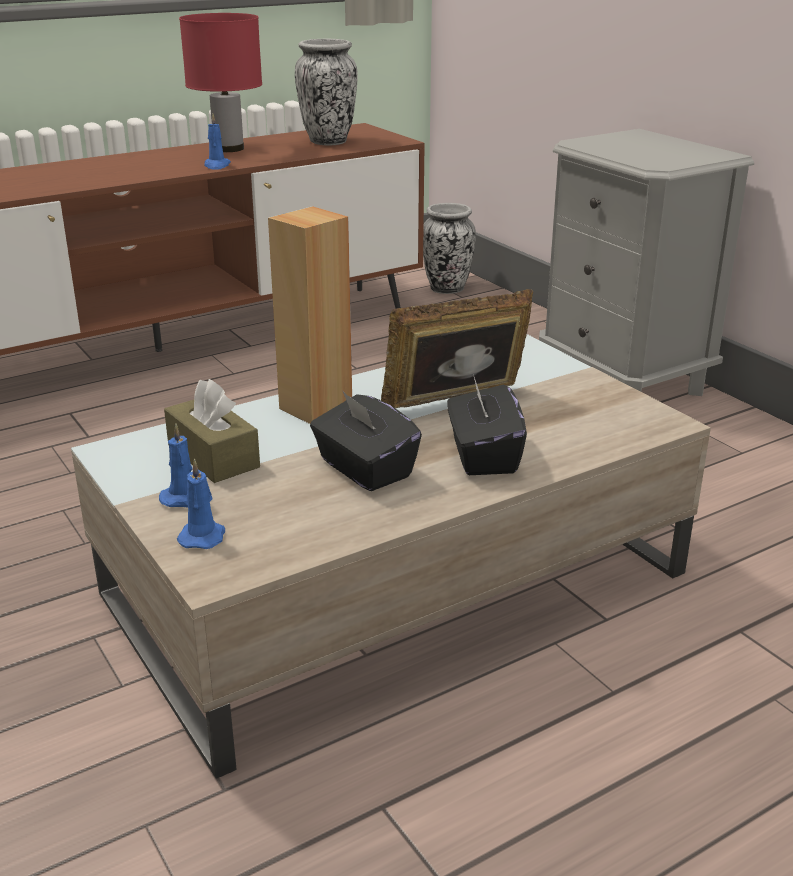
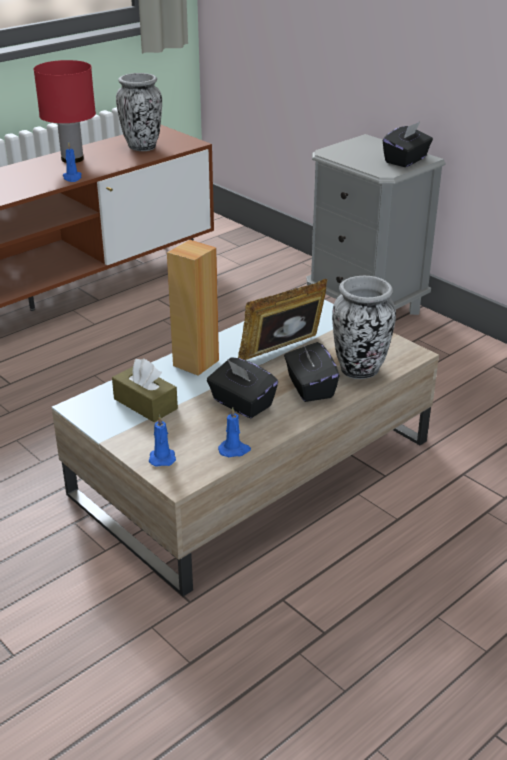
camera: 10 degrees left, 5 degrees up
blue candle [159,424,213,508] -> blue candle moved to [218,407,251,457]
vase [423,203,476,294] -> vase moved to [332,276,396,379]
none -> black tissue box [383,121,433,167]

